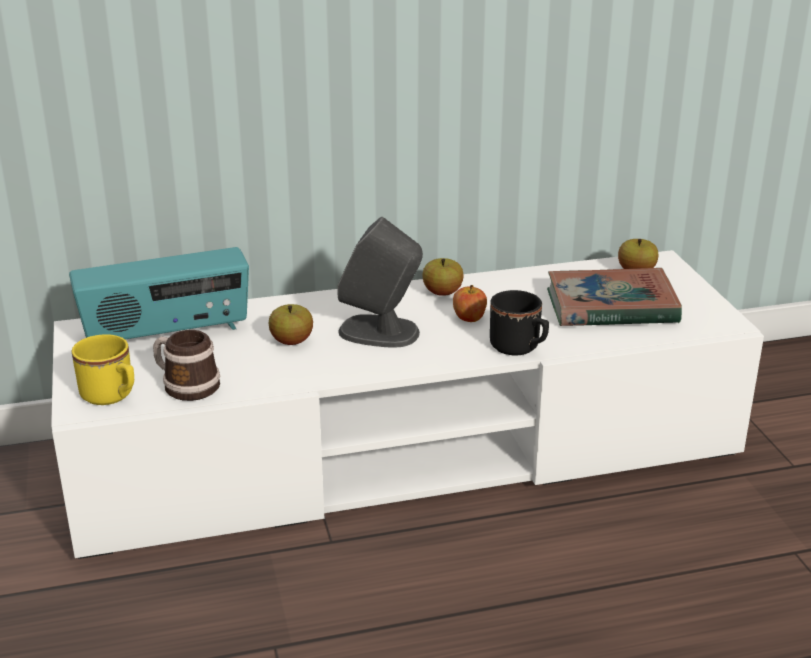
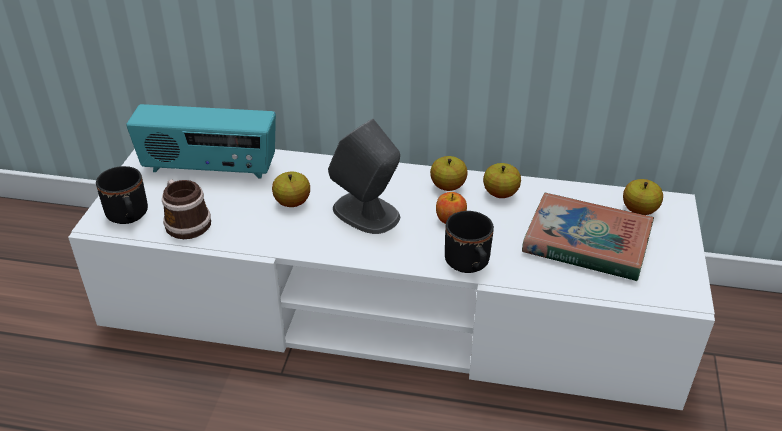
camera: 25 degrees right, 10 degrees up
yellow mug [72,334,134,405] -> black mug [96,166,148,224]
none -> apple [483,163,521,198]

